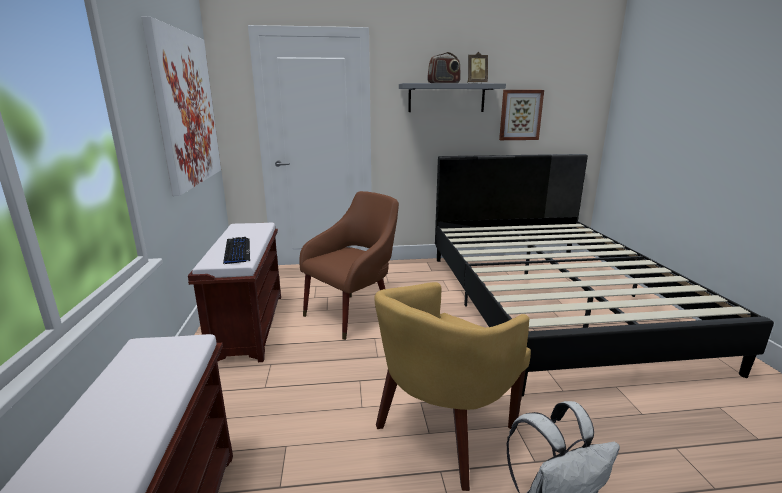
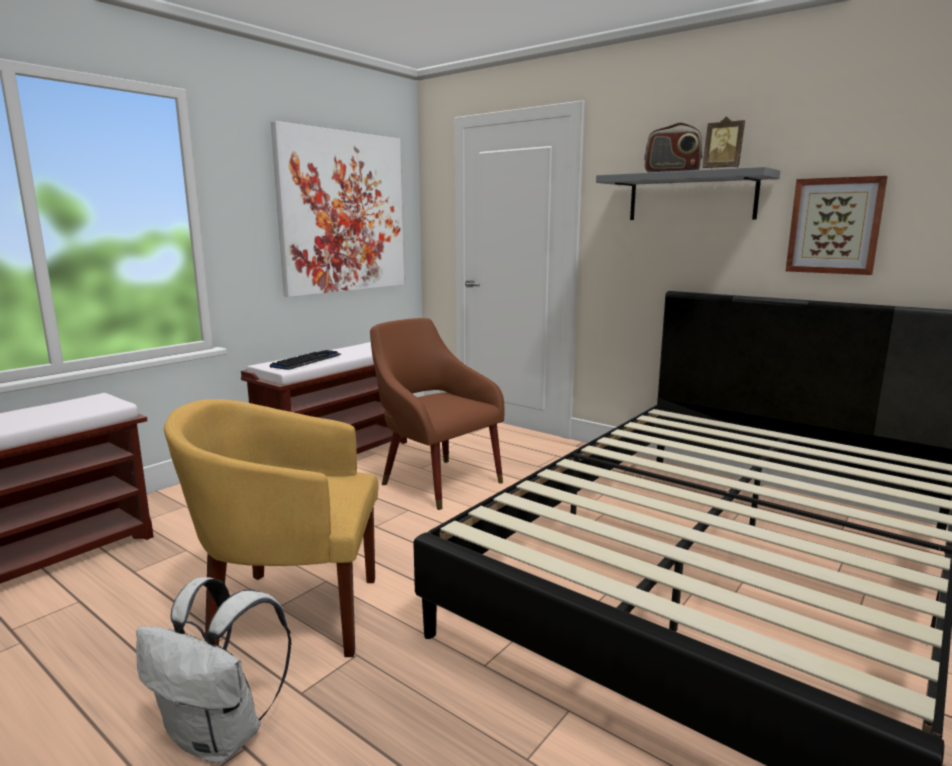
camera: 45 degrees right, 5 degrees down
brown armchair [299,191,399,340] -> brown armchair turned 135 degrees counterclockwise [370,318,504,510]

